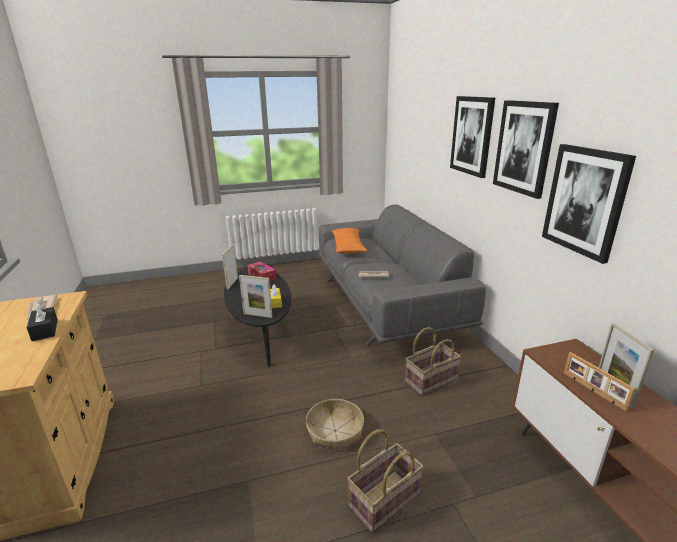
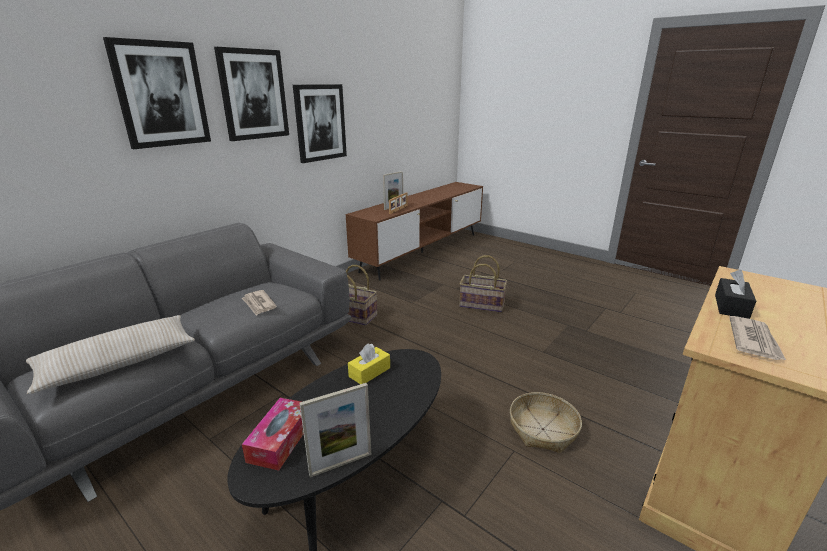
camera: 125 degrees left, 0 degrees up
picture frame [239,275,272,318] -> none
basket [306,399,364,451] -> basket moved to [510,392,582,453]
orange pillow [332,228,367,254] -> beige pillow [26,315,195,394]

